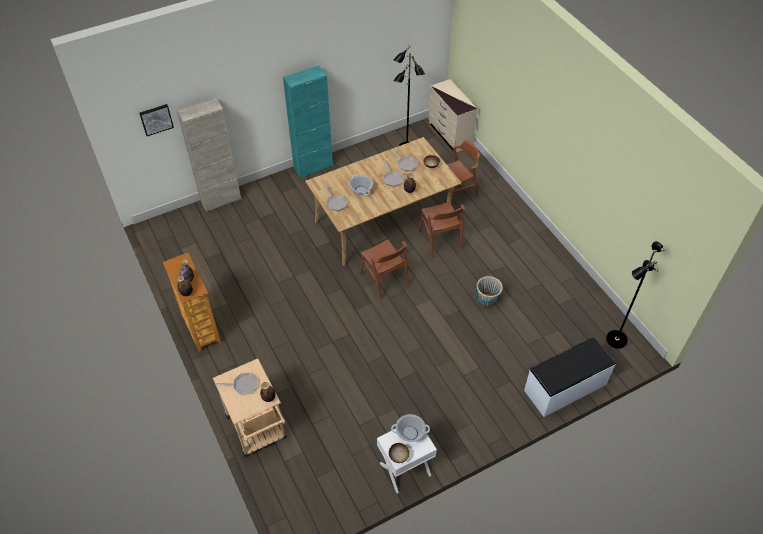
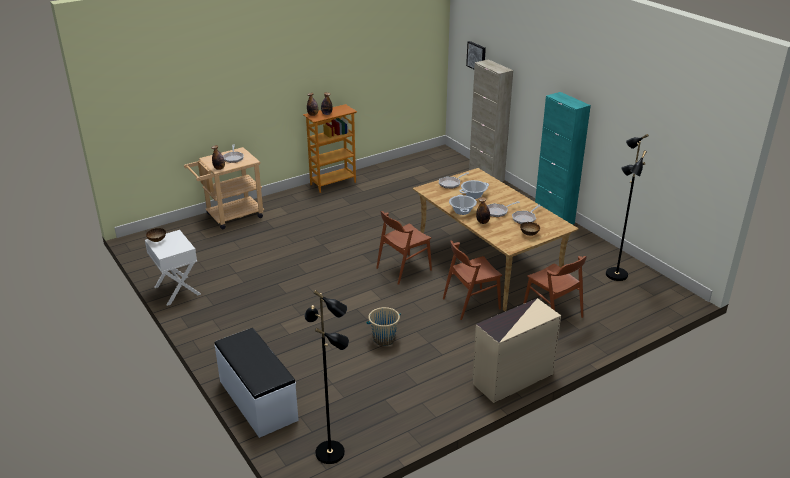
camera: 85 degrees right, 20 degrees down
cooking pot [391,414,430,442] -> cooking pot moved to [449,195,477,215]
beige dresser [429,79,477,152] -> beige dresser moved to [472,298,561,403]

